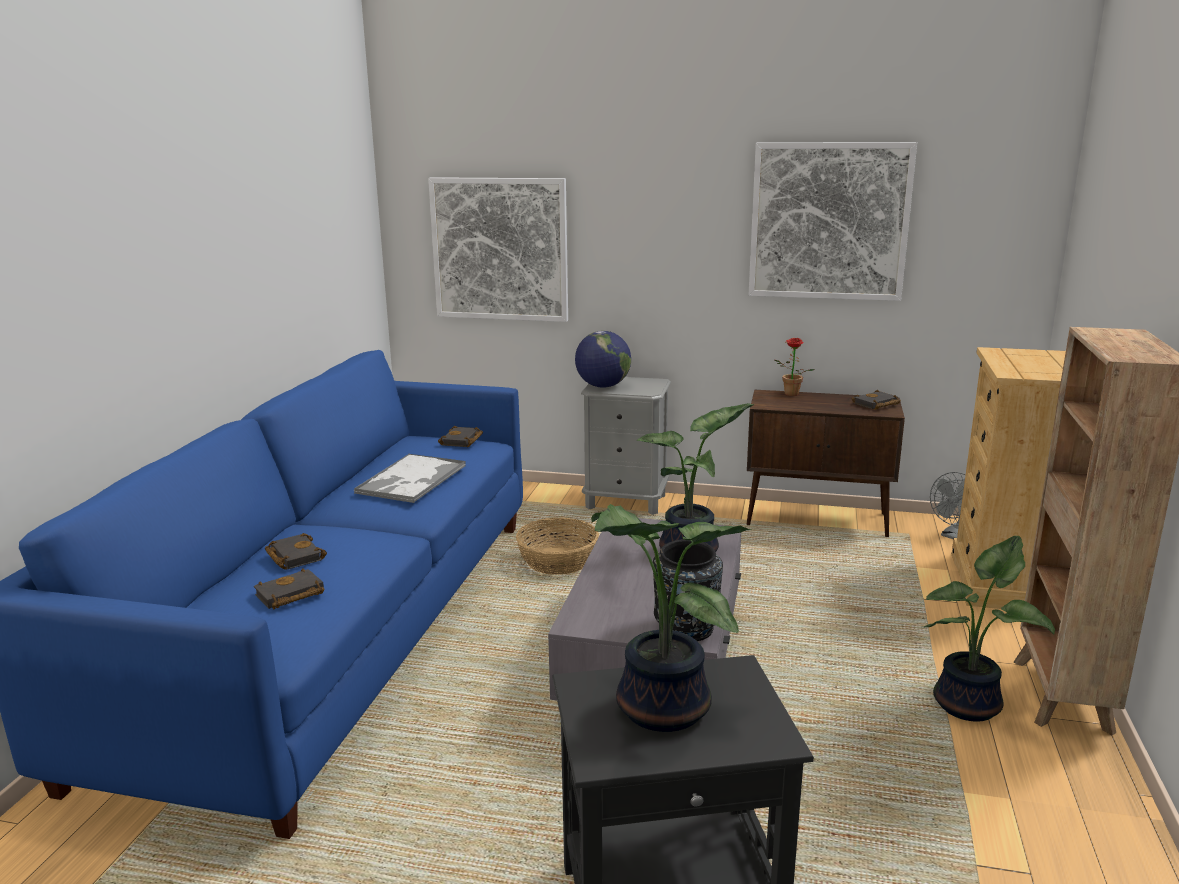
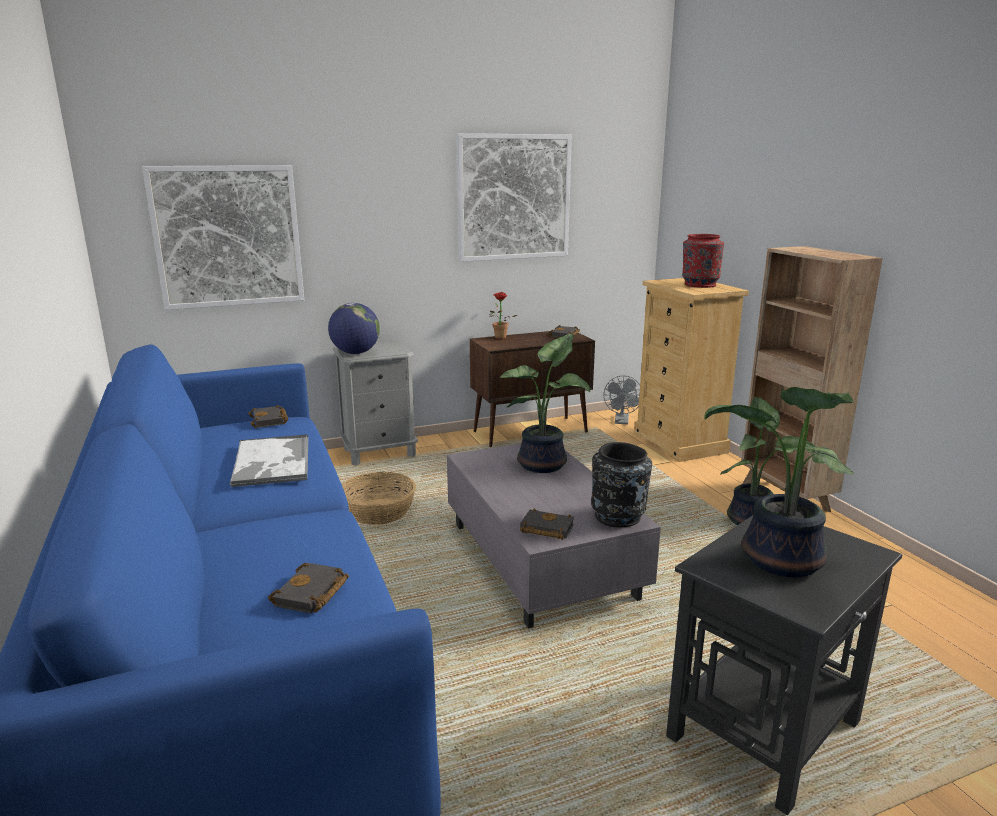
camera: 35 degrees left, 0 degrees up
black book [265,533,327,570] -> black book moved to [520,508,574,540]
none -> red vase [682,234,724,288]

